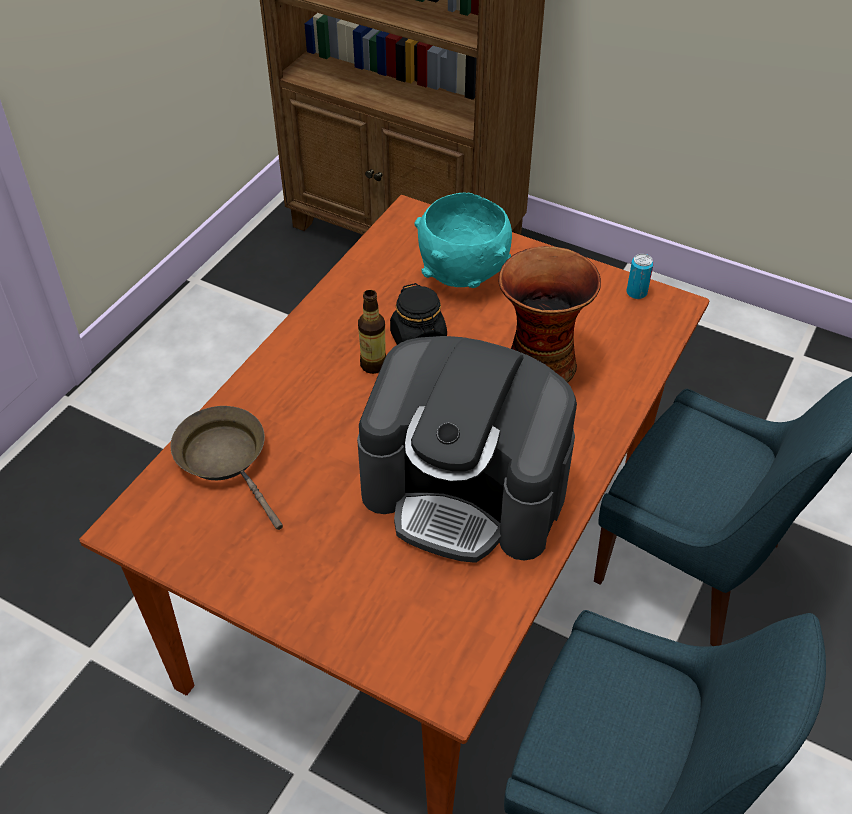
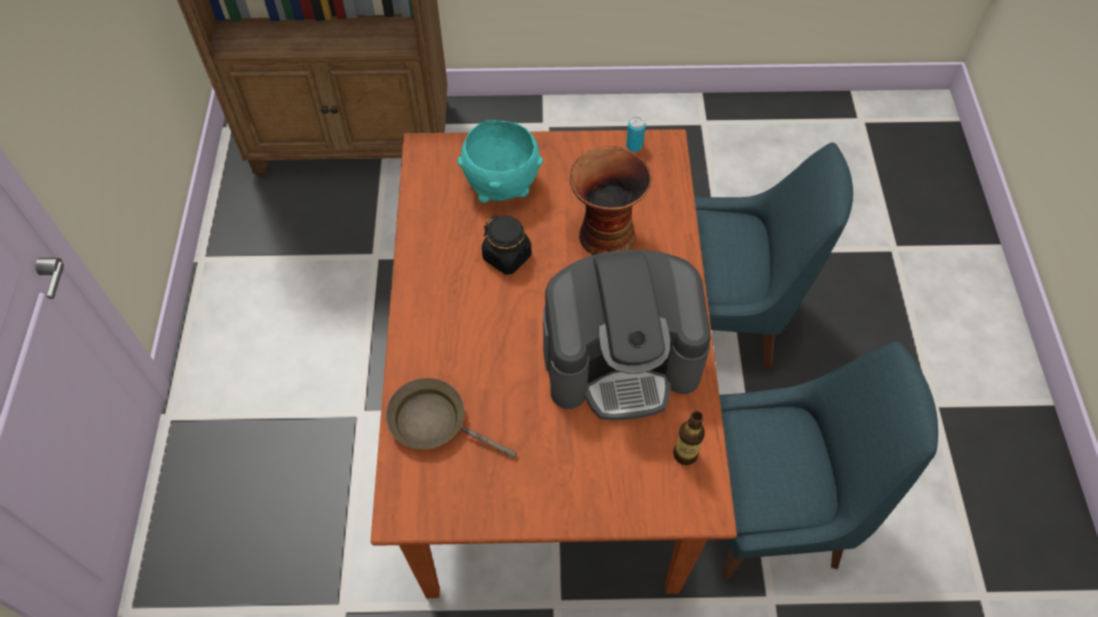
camera: 30 degrees left, 10 degrees up
bottle [358,290,386,374] -> bottle moved to [673,411,705,465]

